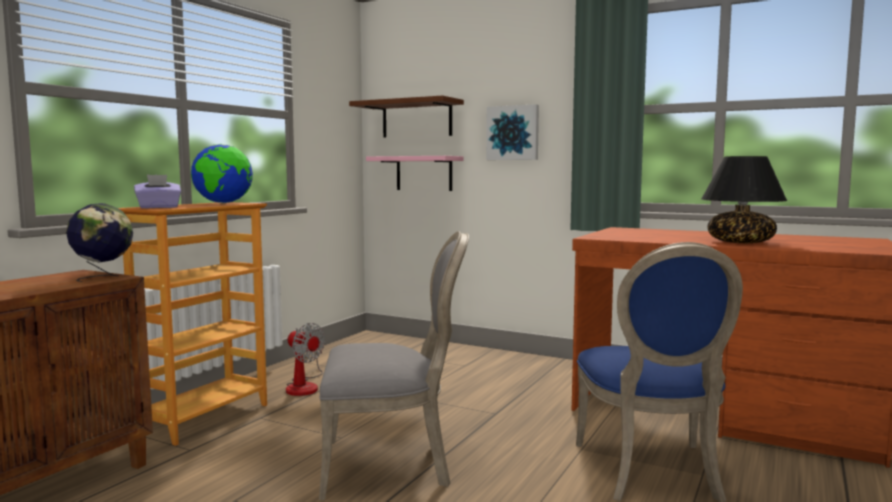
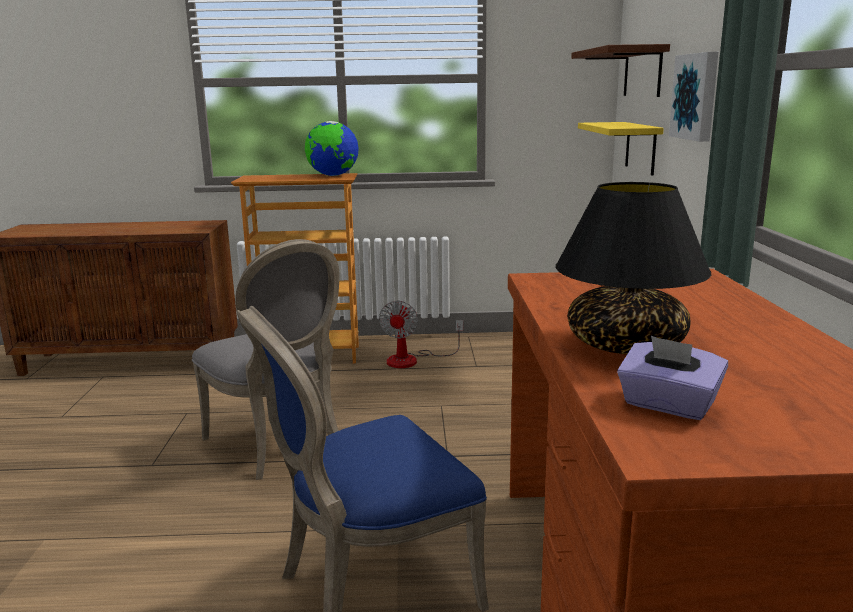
camera: 60 degrees right, 10 degrees up
globe [66,203,133,282] -> none
purple tissue box [134,174,181,208] -> purple tissue box moved to [617,336,728,420]
pink shelf [366,156,464,191] -> yellow shelf [578,122,664,175]

